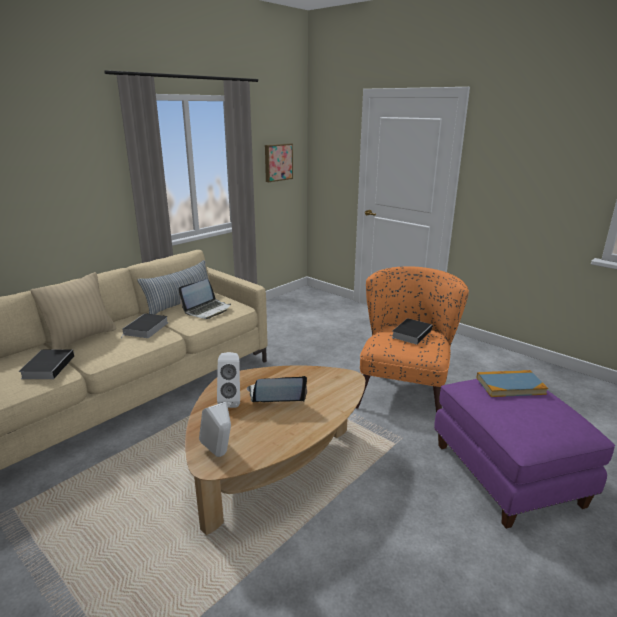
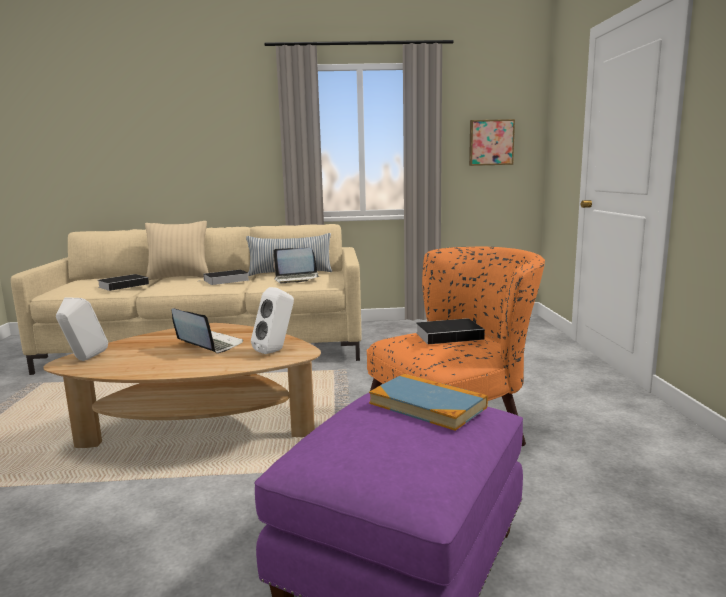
camera: 45 degrees right, 10 degrees down
white speaker [217,352,240,408] -> white speaker moved to [251,287,294,354]

